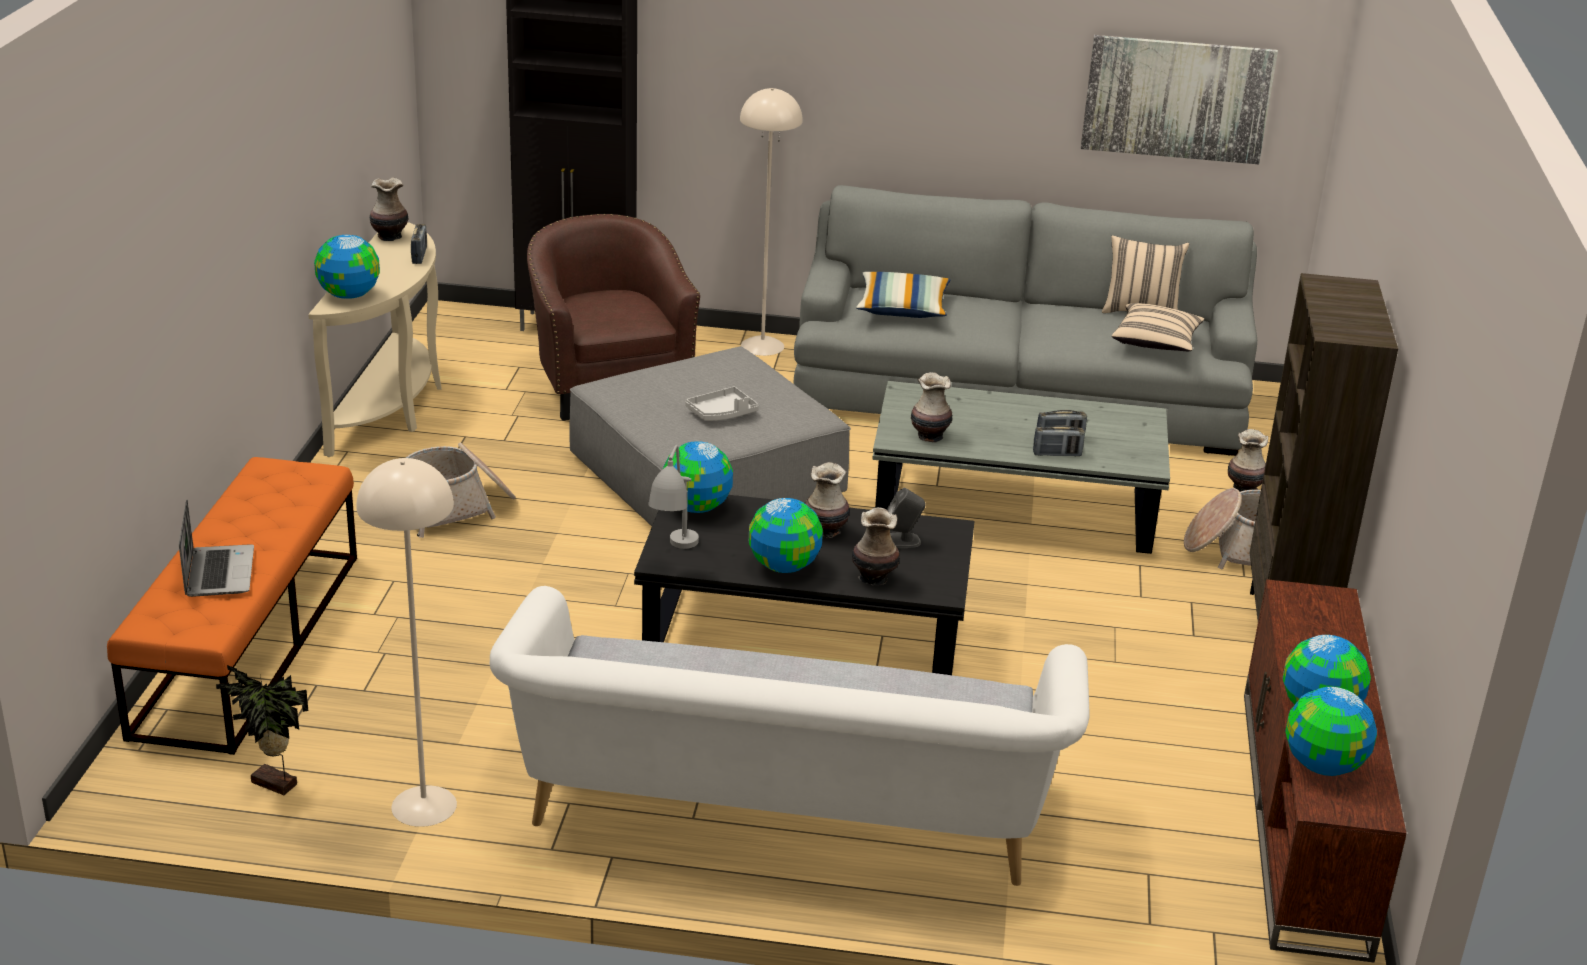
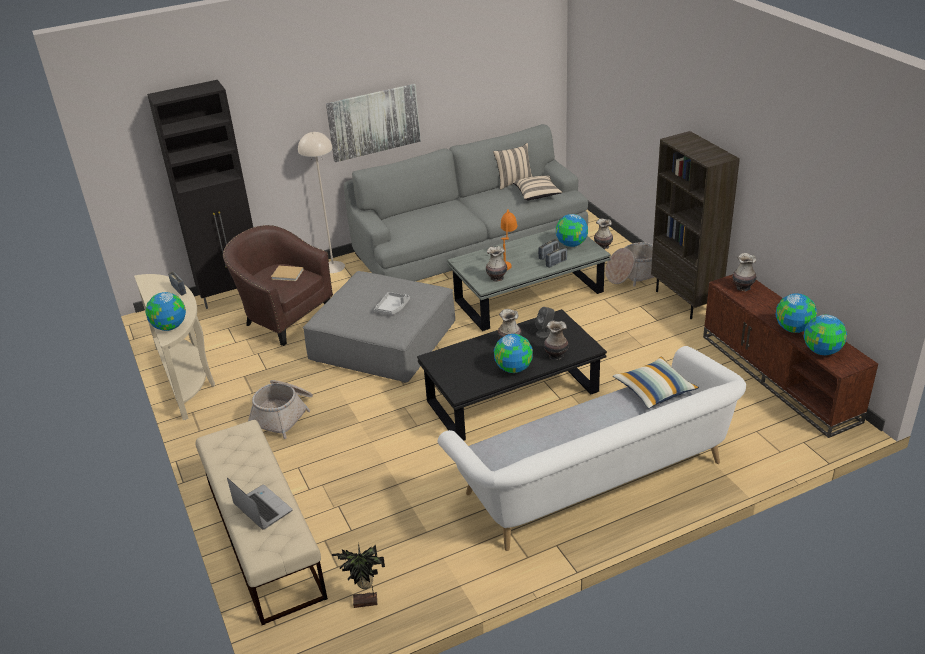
camera: 30 degrees left, 5 degrees up
orange bench [107,457,357,755] -> beige bench [195,420,328,625]
beige floor lamp [356,458,457,827] -> none
vase [370,177,409,241] -> vase moved to [732,253,756,291]
grey table lamp [648,445,699,549] -> none
globe [663,441,733,513] -> globe moved to [556,214,588,247]
pillow [856,272,950,318] -> pillow moved to [613,356,699,408]
picture [1081,35,1278,164] -> picture moved to [326,84,421,162]
none -> beige book [271,266,304,281]
none -> orange table lamp [501,209,517,270]

